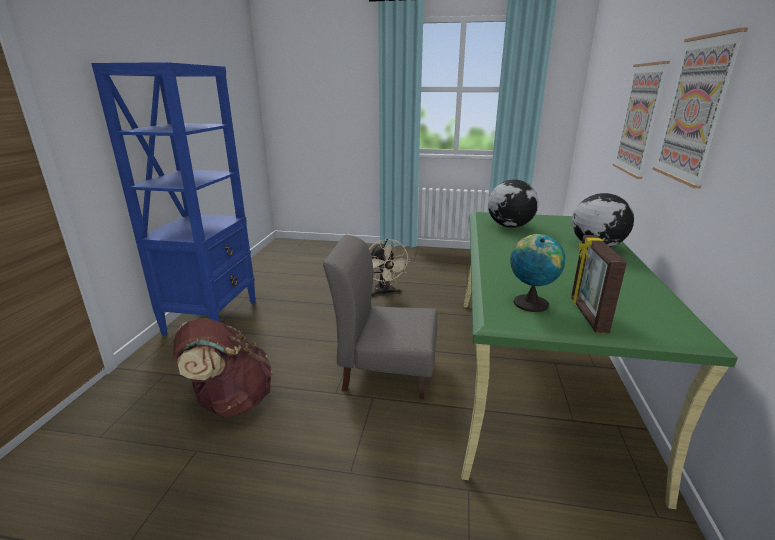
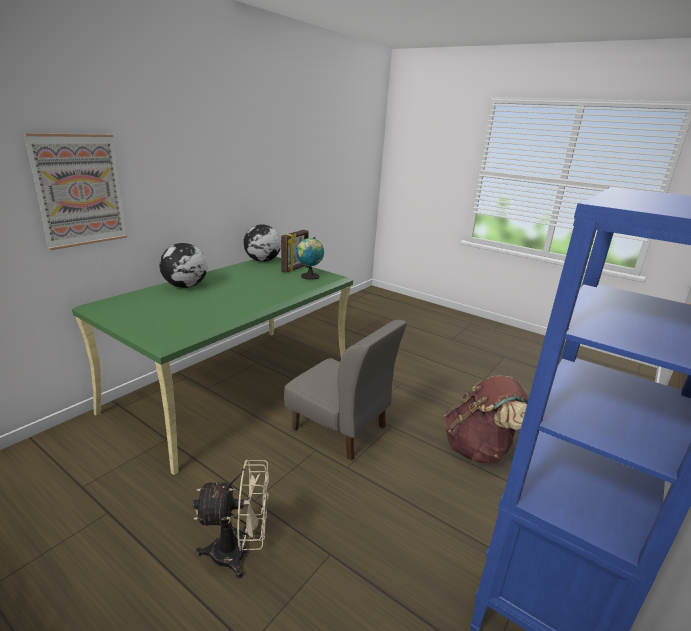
camera: 155 degrees left, 0 degrees up
beige fan [369,239,411,297] -> beige fan turned 75 degrees clockwise [193,459,269,579]
globe [488,179,538,228] -> globe moved to [243,224,281,262]
picture [653,28,748,188] -> none

